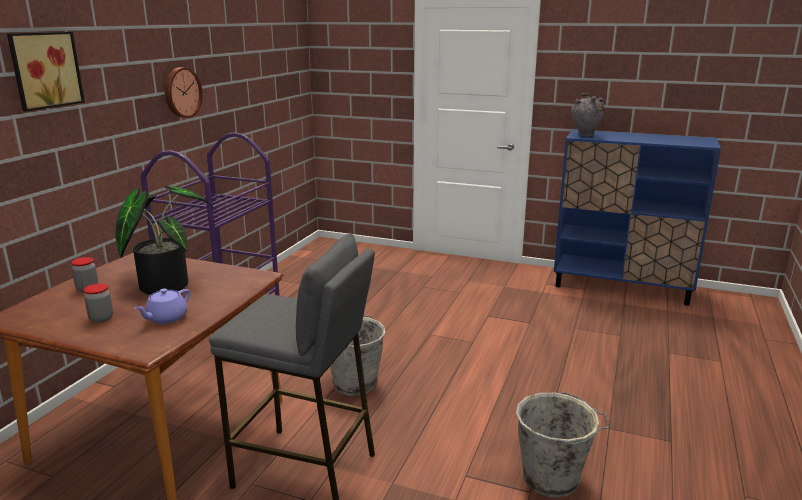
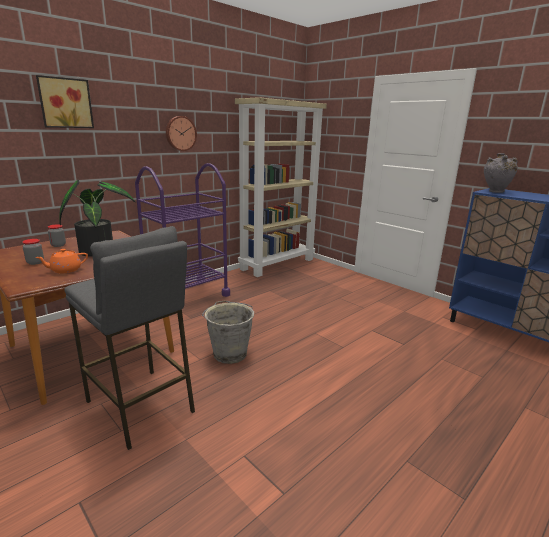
camera: 25 degrees right, 0 degrees up
purple teapot [134,288,190,324] -> orange teapot [35,249,88,273]
grey bucket [516,392,610,498] -> none
none -> beige bookcase [235,97,327,277]

